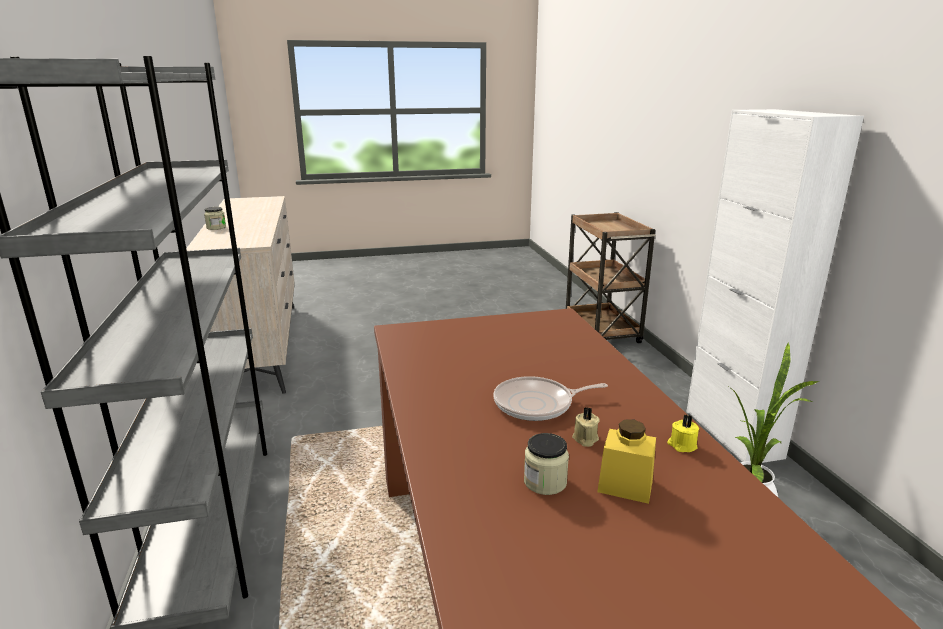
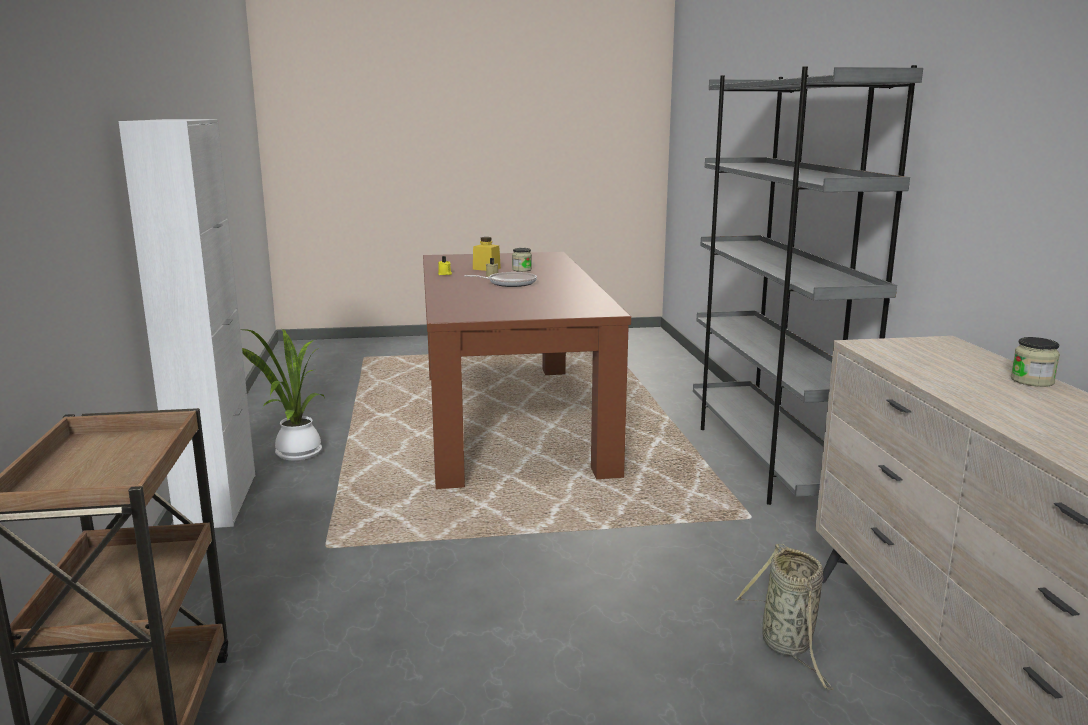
camera: 175 degrees left, 5 degrees down
none -> basket [734,544,834,690]

